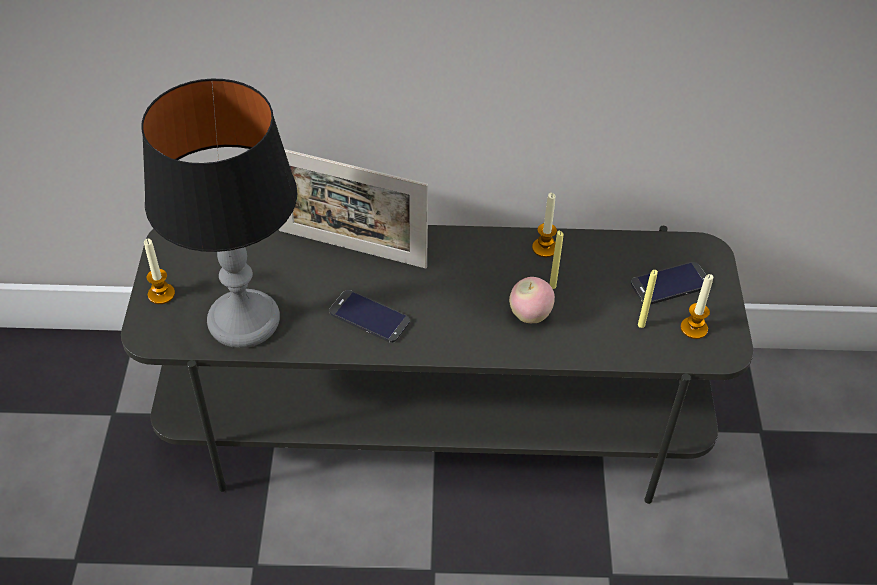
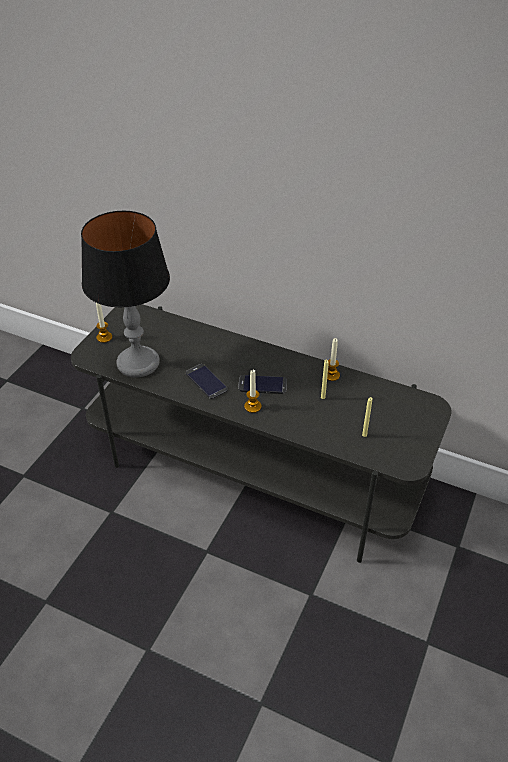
camera: 25 degrees right, 5 degrees down
picture frame [279,149,428,268] -> none
apple [509,277,555,323] -> none
phone [631,262,706,305] -> phone moved to [238,375,287,394]
candle [680,274,714,339] -> candle moved to [244,370,262,413]

